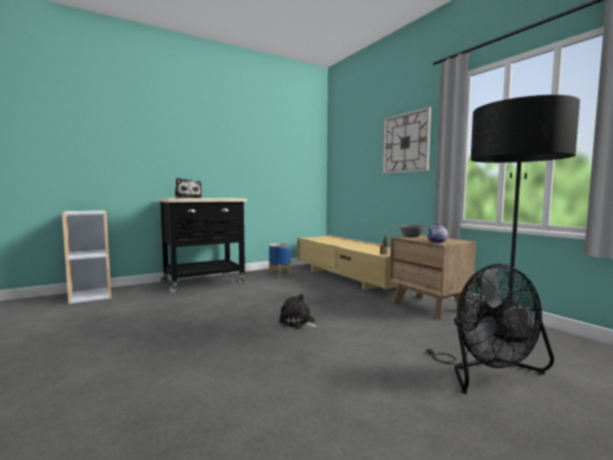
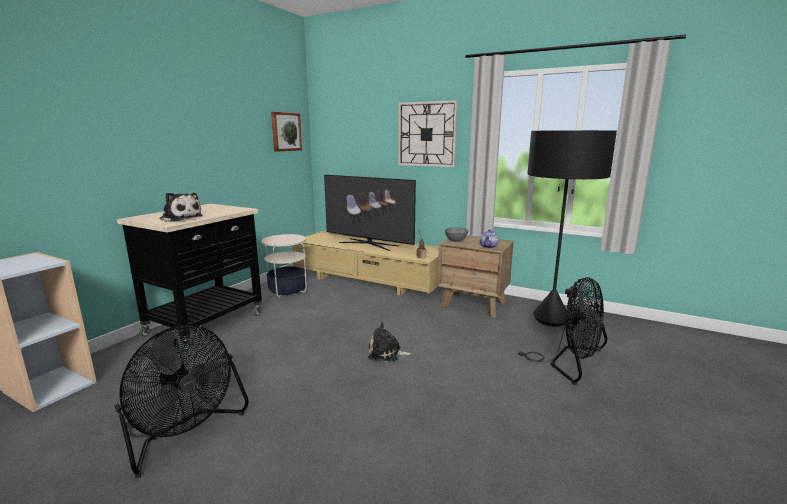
camera: 30 degrees left, 10 degrees up
planter [269,243,291,277] -> beige side table [261,234,307,297]
none -> black fan [115,325,249,478]
none -> picture [271,112,302,152]
none -> television [324,175,416,251]

